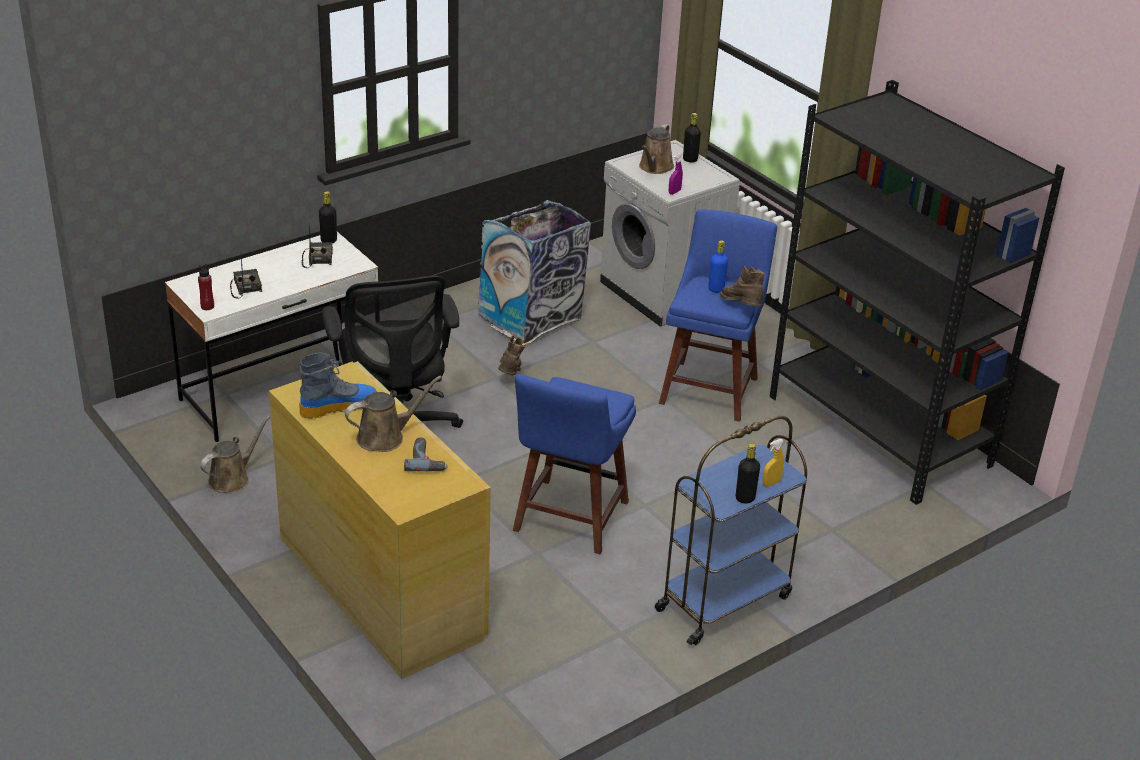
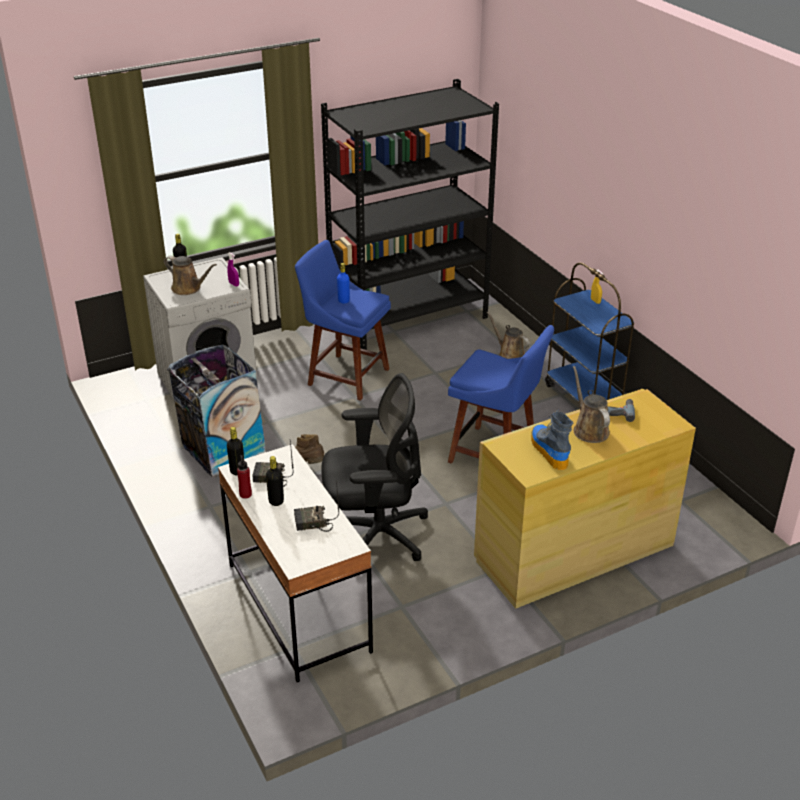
camera: 80 degrees left, 0 degrees up
red bottle [198,264,214,310] -> red bottle moved to [237,455,252,499]
brown watering can [200,416,270,493] -> brown watering can moved to [487,312,530,359]
brown boot [720,266,765,307] -> none
black bottle [736,443,760,504] -> black bottle moved to [266,456,284,506]

